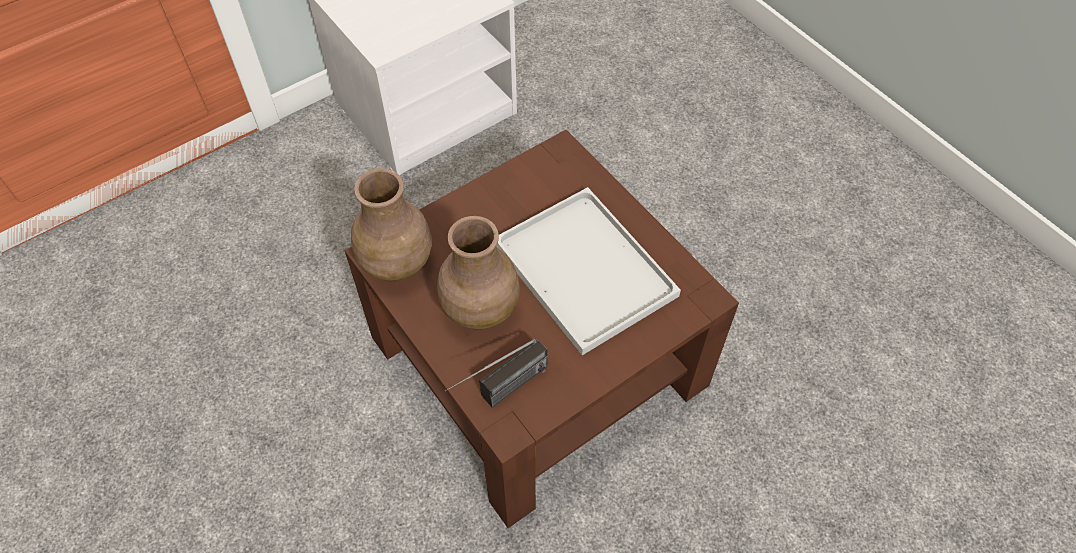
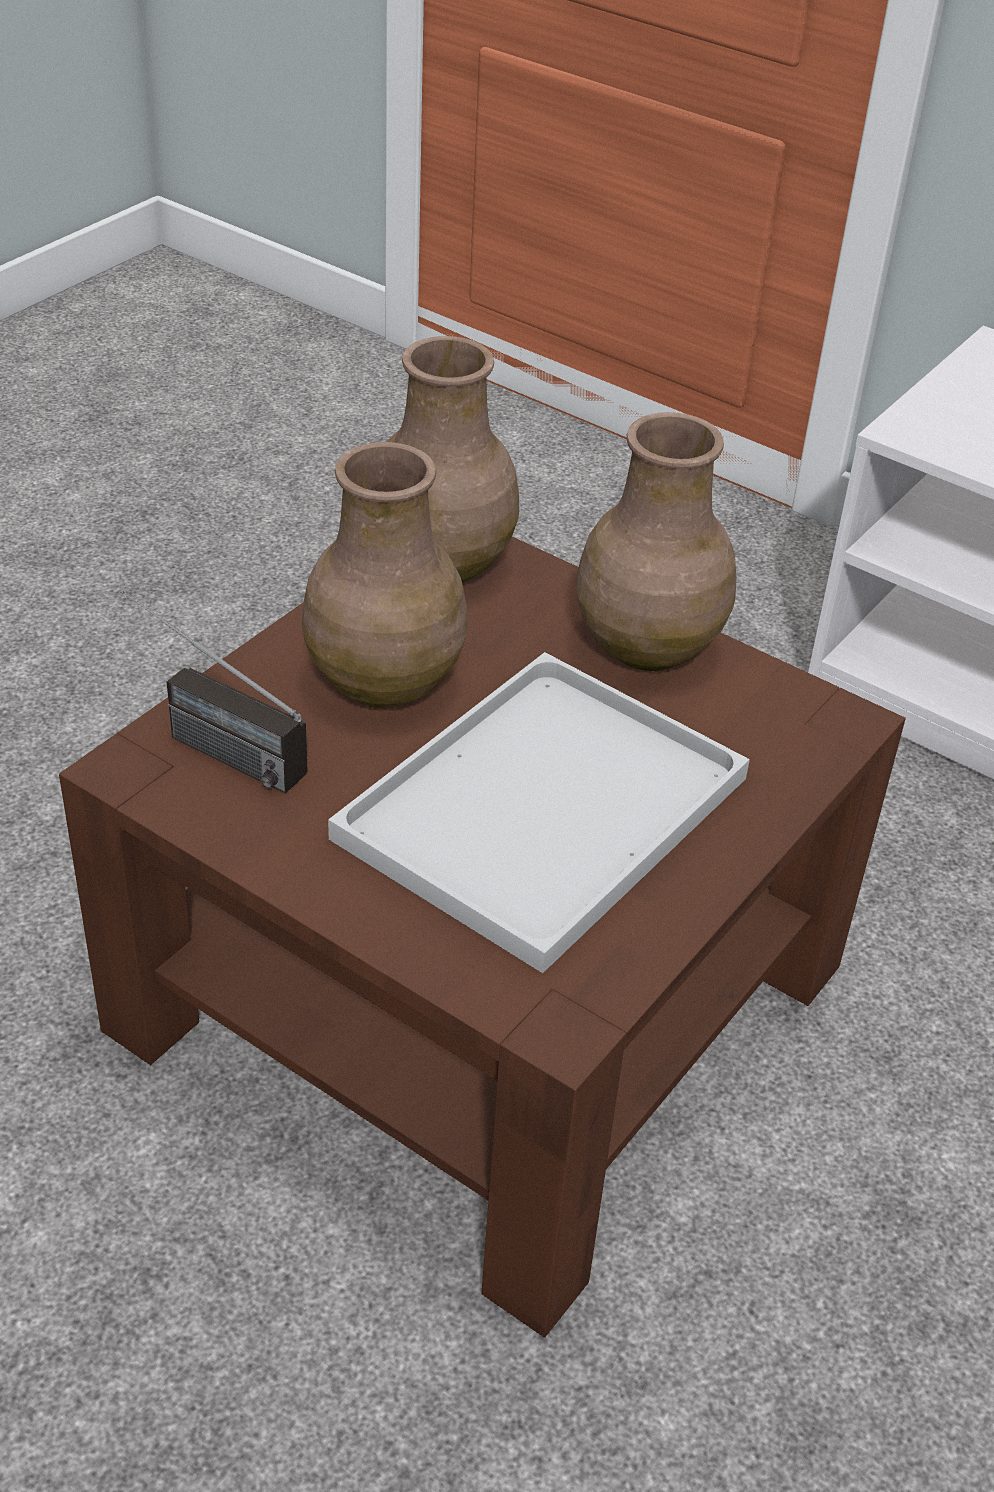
camera: 70 degrees right, 15 degrees down
none -> brown vase [576,412,737,671]

